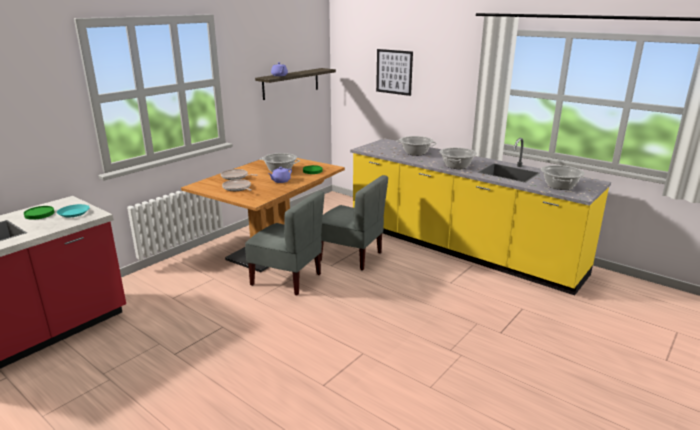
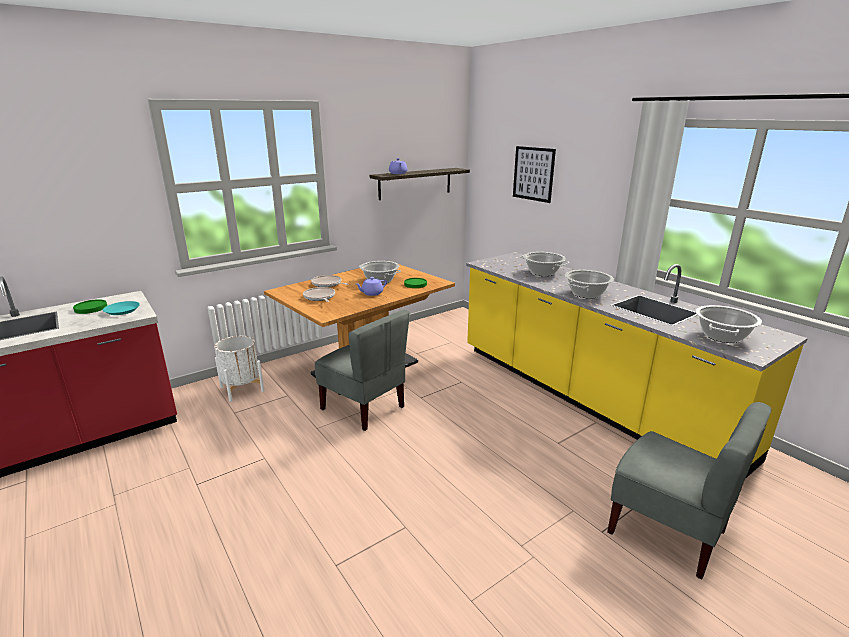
camera: 15 degrees right, 0 degrees up
grey chair [320,175,388,271] -> grey chair moved to [607,402,772,579]
none -> white planter [214,336,264,402]

